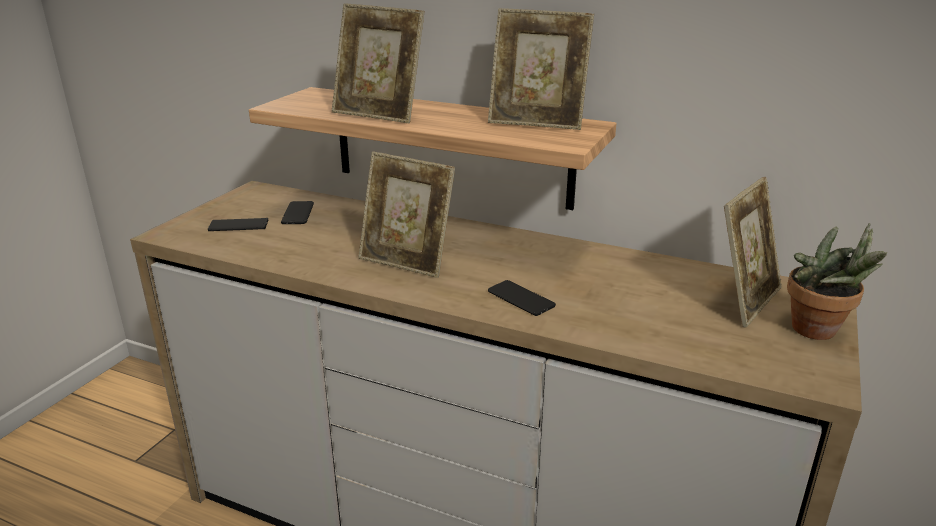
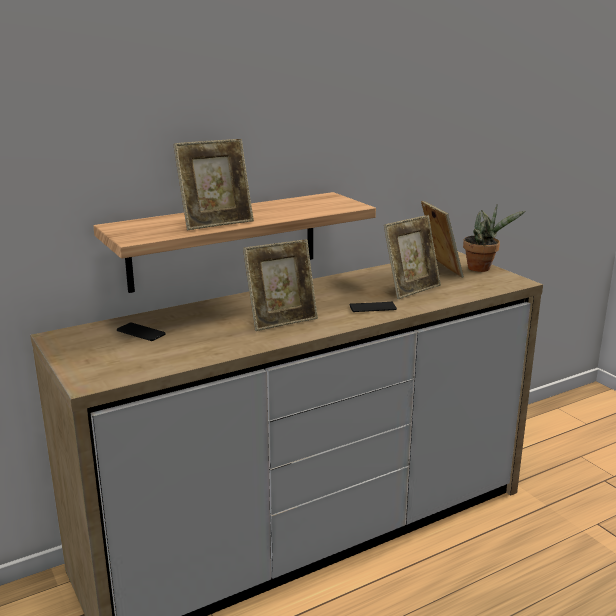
camera: 55 degrees left, 5 degrees down
phone [208,218,268,231] -> none
picture frame [488,8,594,130] -> picture frame moved to [384,215,441,299]

